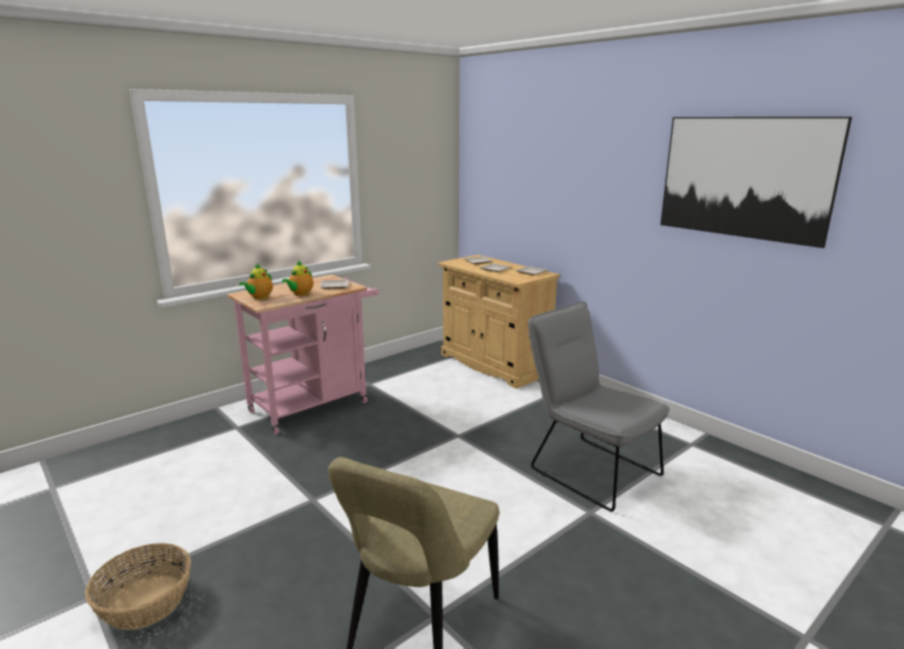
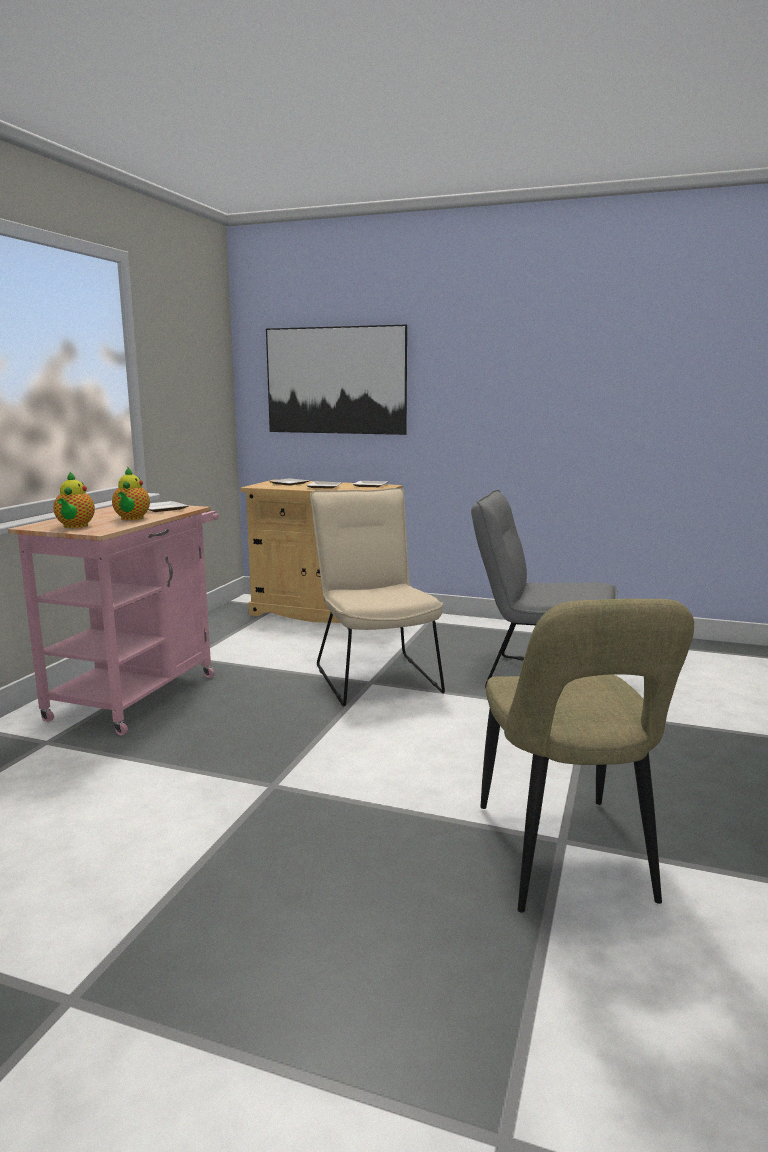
camera: 30 degrees left, 5 degrees down
basket [85,543,191,630] -> none
picture [660,117,852,248] -> picture moved to [266,325,407,435]
none -> beige chair [310,488,445,706]

